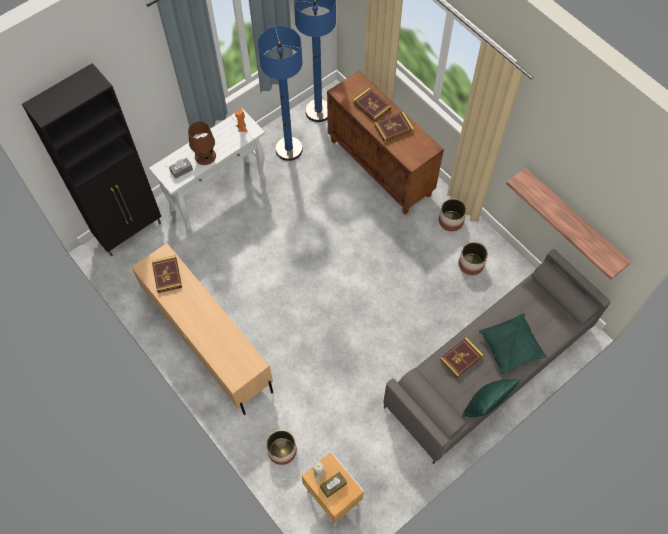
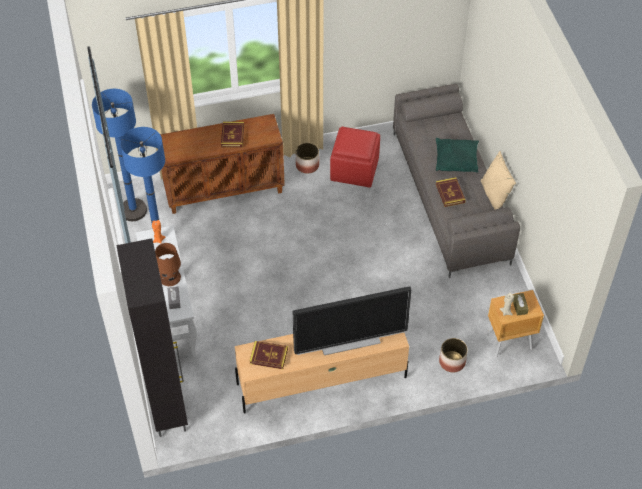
camera: 65 degrees left, 10 degrees down
book [353,88,391,122] -> none
planter [459,242,488,275] -> red ottoman [330,127,380,188]
green pillow [462,379,520,417] -> beige pillow [481,151,516,209]
shelf [506,168,631,280] -> none
none -> television [293,286,412,355]

